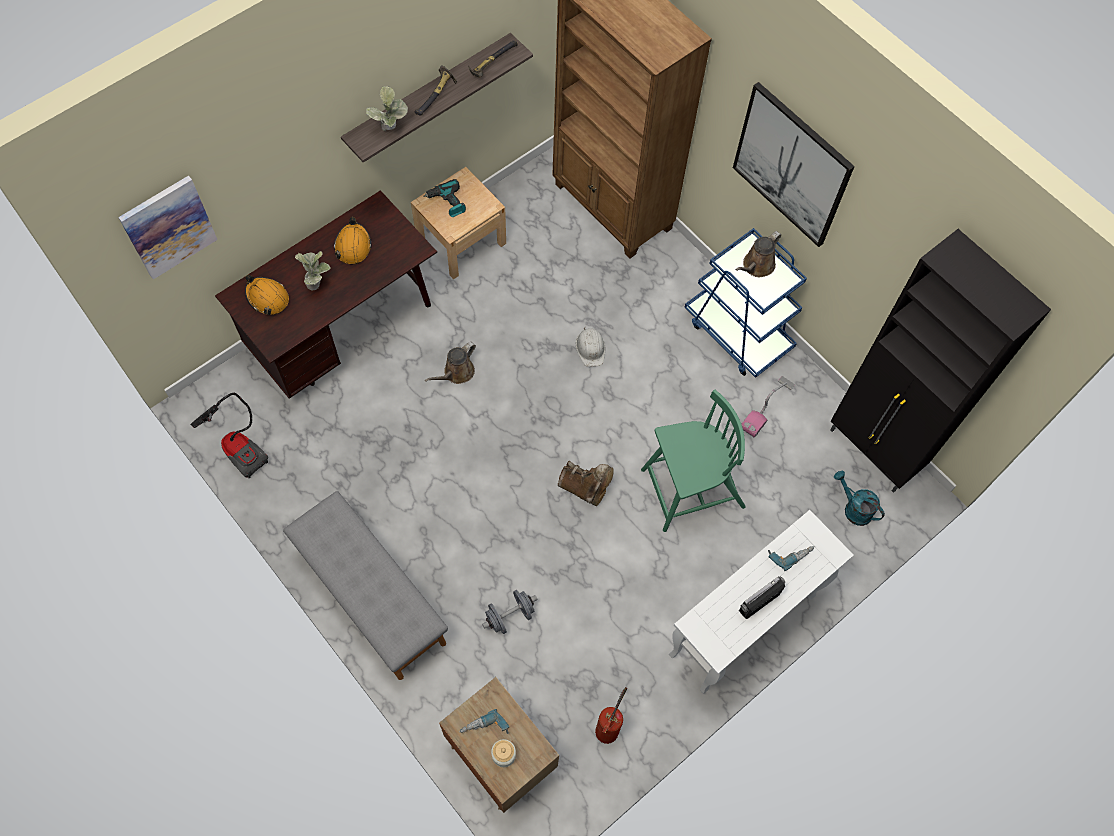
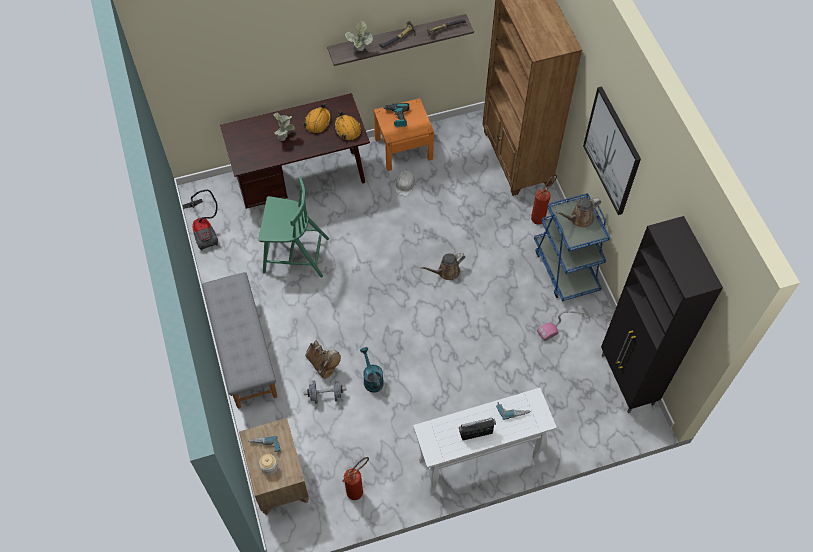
camera: 25 degrees right, 5 degrees down
picture [118,175,218,280] -> none
orange hard hat [245,275,289,315] -> orange hard hat moved to [334,111,361,141]
beige nightstand [411,167,506,279] -> orange nightstand [374,98,434,171]
brown watering can [425,342,476,384] -> brown watering can moved to [421,253,465,280]
brown boot [558,461,614,506] -> brown boot moved to [306,340,341,379]
white hard hat [576,327,605,367] -> white hard hat moved to [395,169,416,196]
green chair [641,390,746,532] -> green chair moved to [258,177,329,278]
turquoise watering can [834,471,885,526] -> turquoise watering can moved to [360,347,384,392]
none -> fire extinguisher [531,174,557,224]

